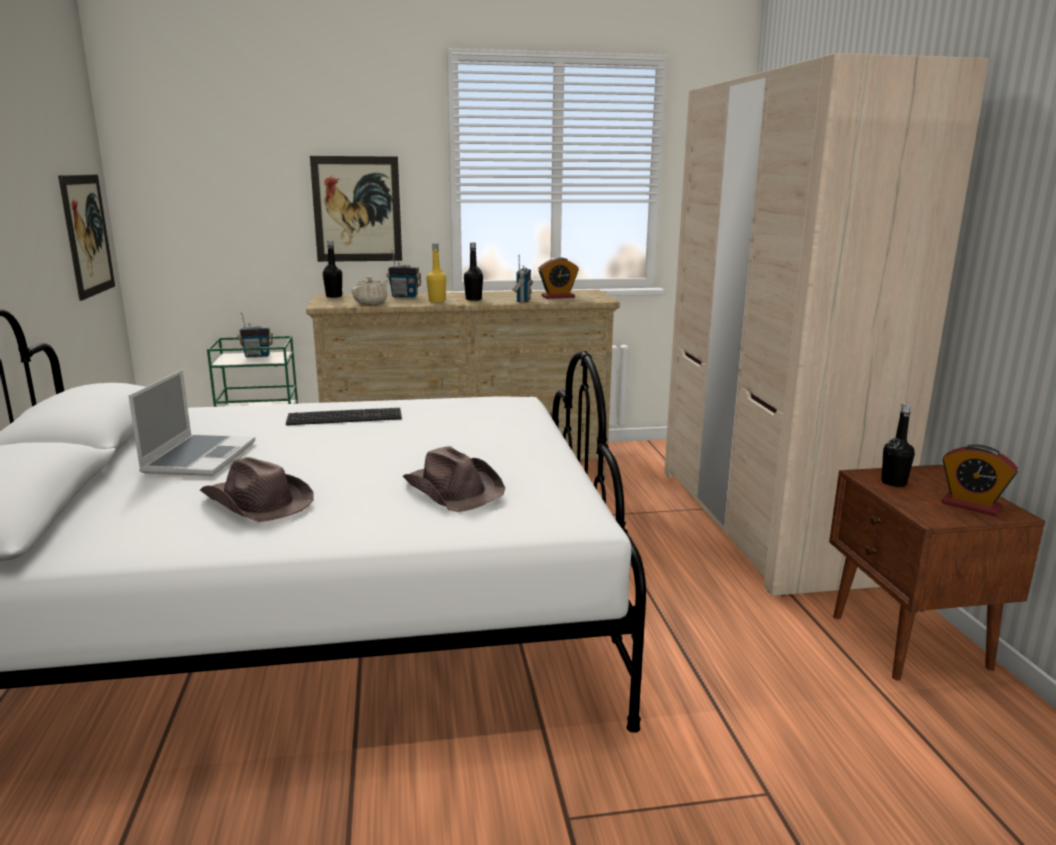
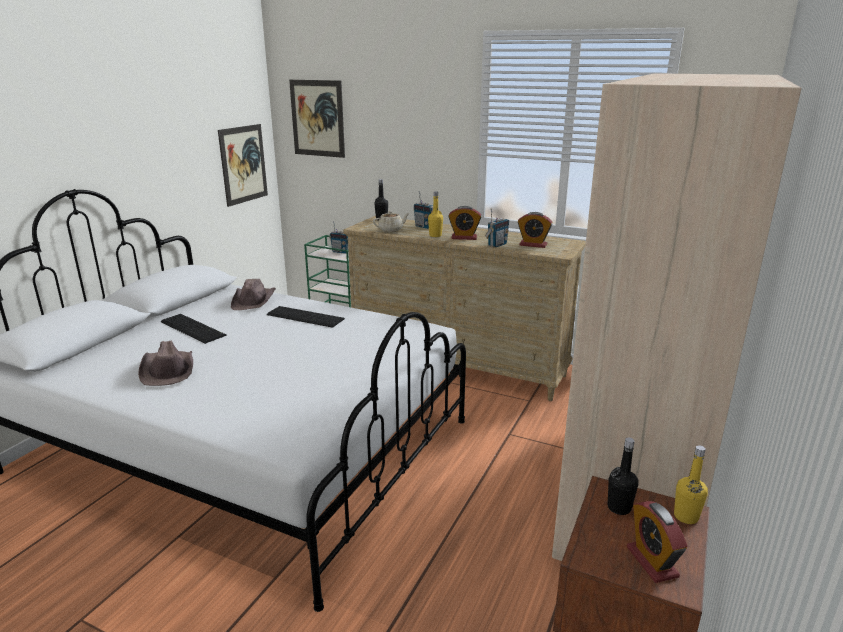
camera: 35 degrees right, 5 degrees up
laptop [128,370,255,476] -> keyboard [161,314,227,344]
picture [310,156,402,262] -> picture moved to [289,80,345,158]
brown hat [403,446,505,512] -> brown hat moved to [231,279,276,310]
black bottle [464,243,483,301] -> alarm clock [448,206,482,240]
none -> yellow bottle [674,445,708,524]

